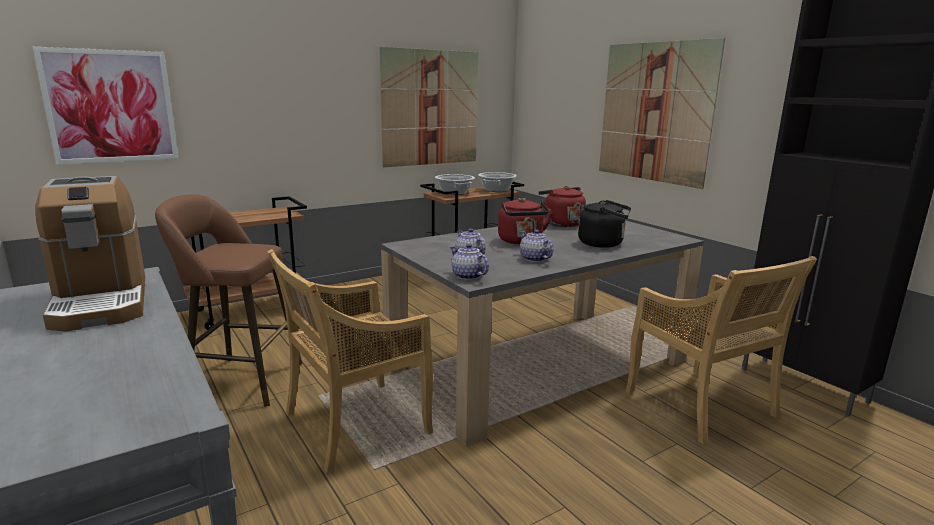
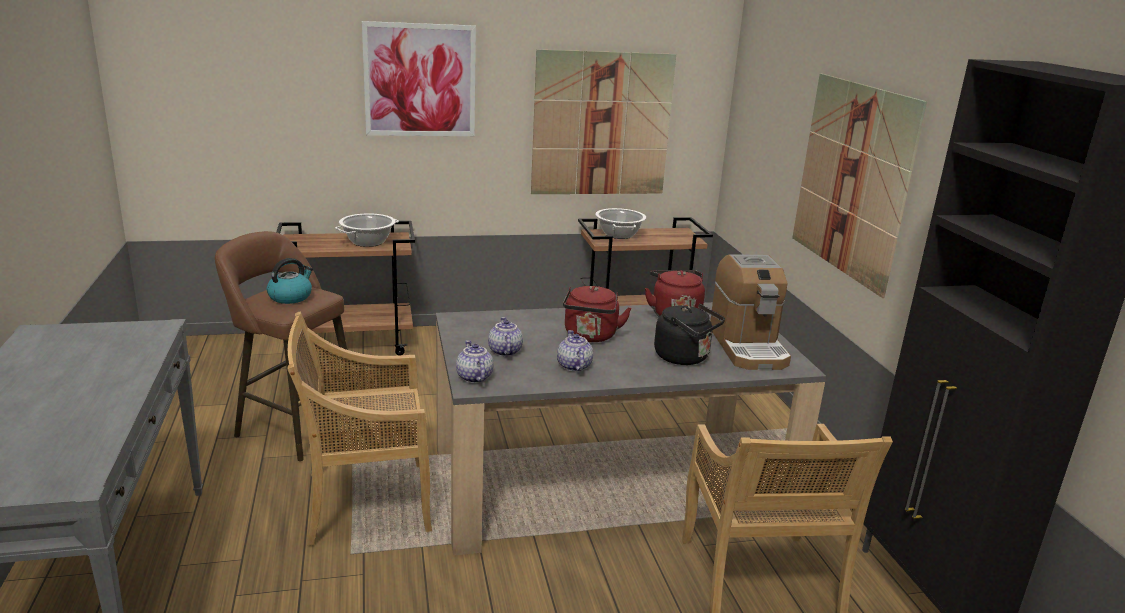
camera: 20 degrees right, 5 degrees up
picture [33,47,179,165] -> picture moved to [362,21,476,136]
coffee machine [35,176,145,332] -> coffee machine moved to [710,254,791,370]
cooking pot [478,172,517,192] -> cooking pot moved to [335,213,399,247]
none -> kettle [267,258,313,304]

